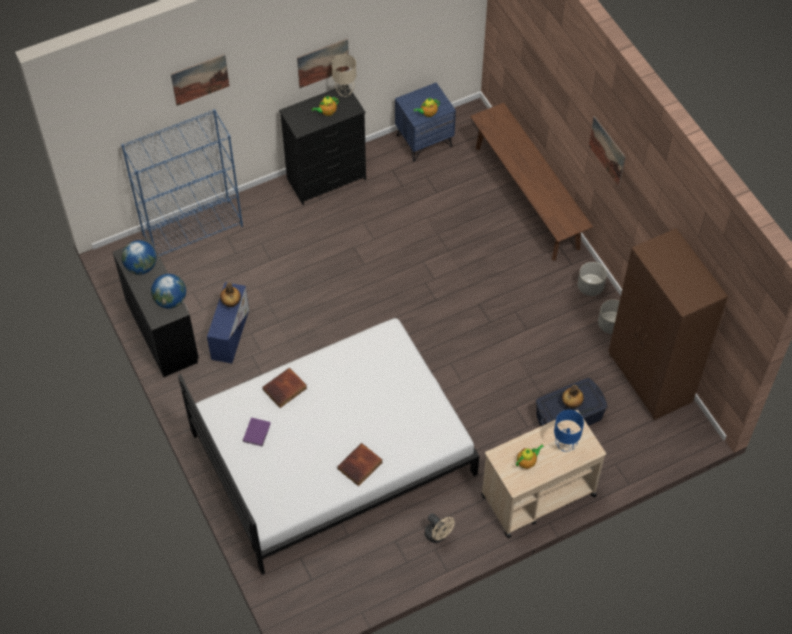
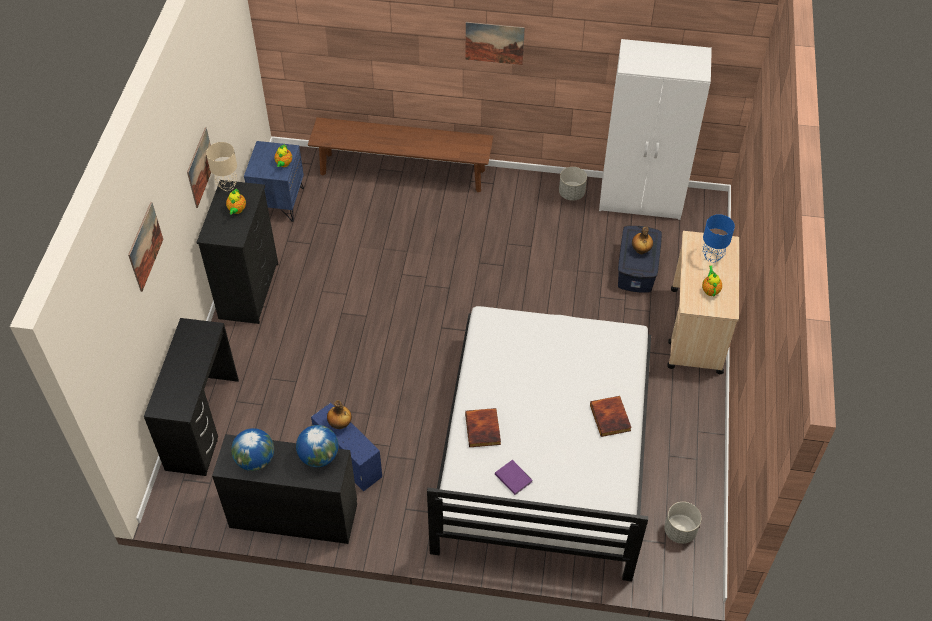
camera: 55 degrees left, 5 degrees down
blue bookcase [121,109,243,256] -> black desk [144,318,239,476]
beige fan [425,513,455,543] -> none
grey planter [578,262,607,296] -> grey planter moved to [664,502,701,544]
brown wardrobe [609,228,728,420] -> white wardrobe [599,39,712,220]

